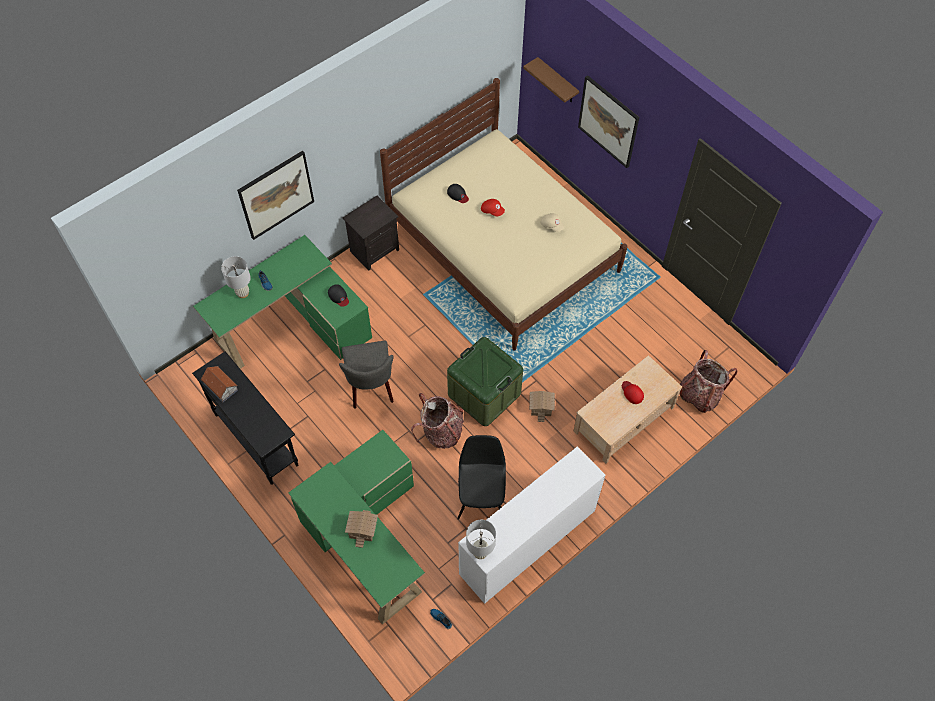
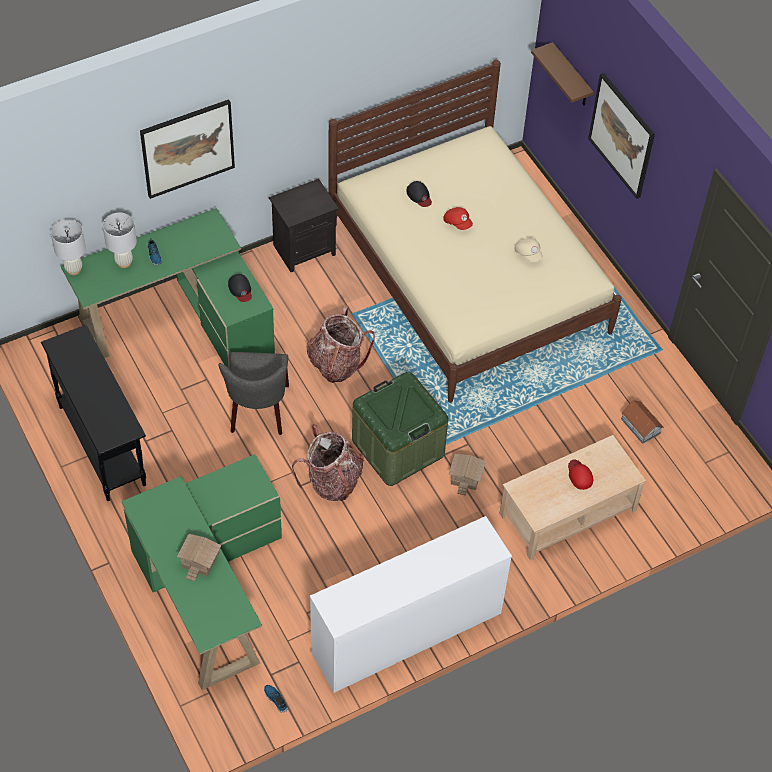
camera: 10 degrees right, 5 degrees down
toy house [201,366,238,403] -> toy house moved to [621,400,664,444]
black chair [457,435,506,520] -> none
white table lamp [466,520,496,559] -> white table lamp moved to [51,219,86,275]
backpack [680,350,738,413] -> backpack moved to [307,306,375,383]

